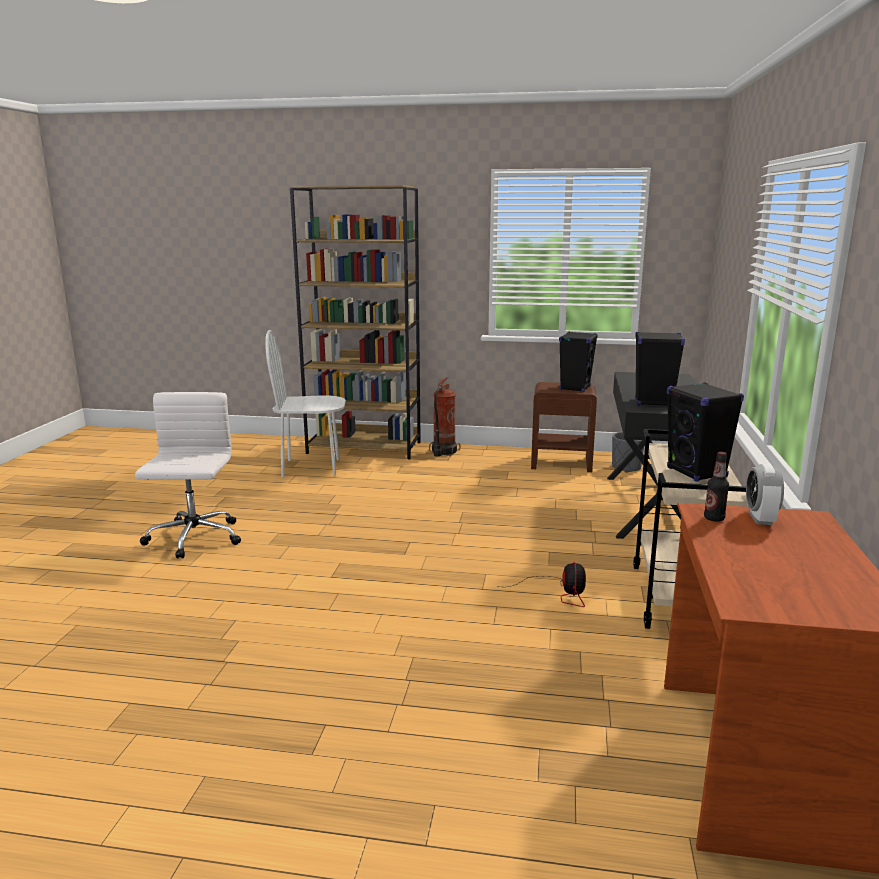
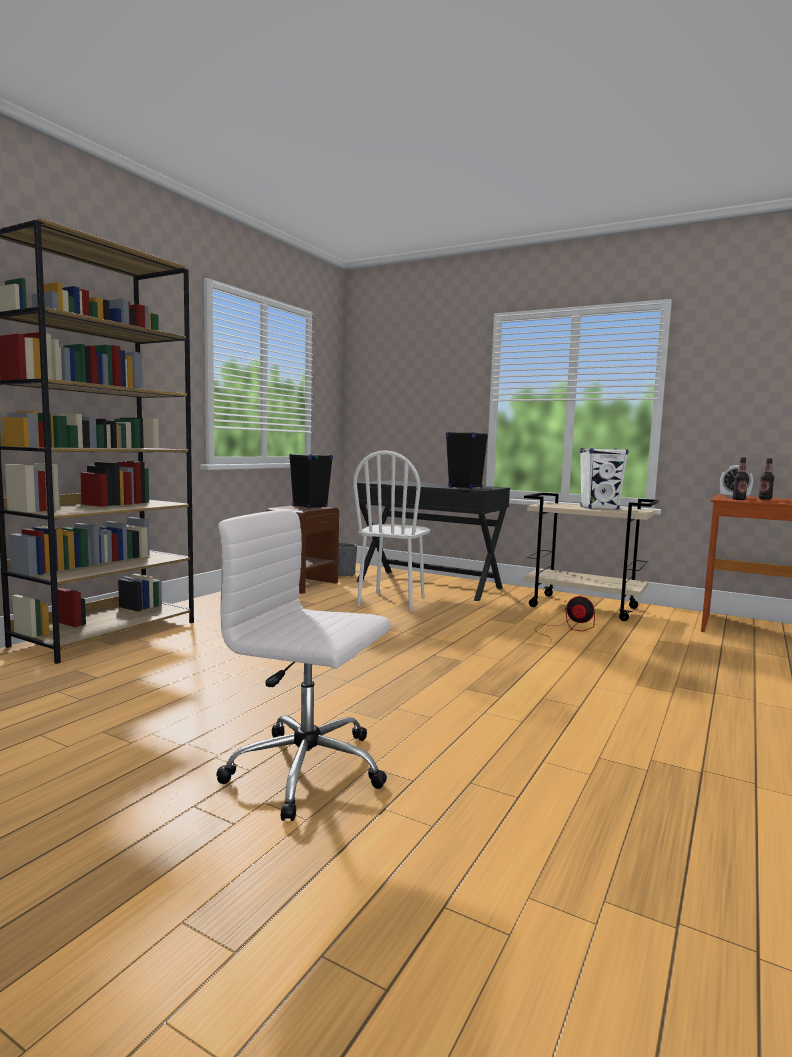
camera: 70 degrees left, 10 degrees down
white chair [265,330,346,478] -> white chair moved to [353,450,430,612]
fire extinguisher [429,377,460,457] -> none
black speaker [667,382,744,482] -> white speaker [580,448,629,510]
none -> bottle [759,458,774,500]

